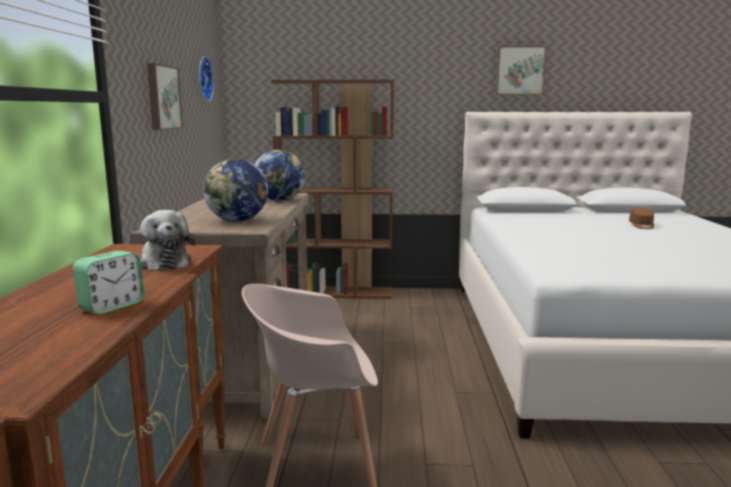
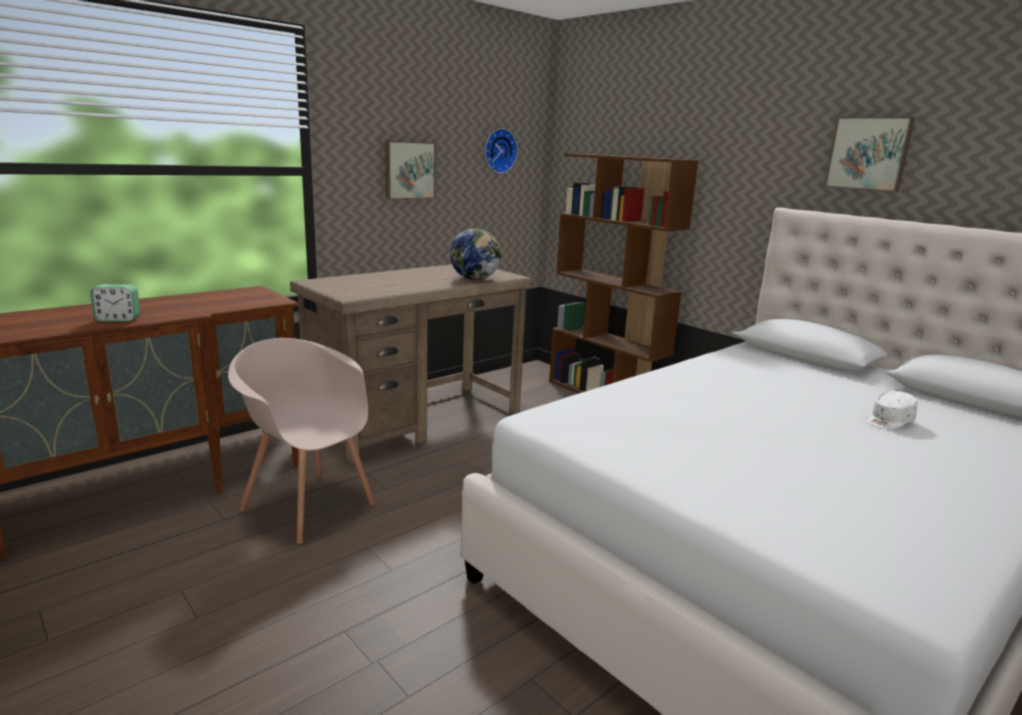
camera: 45 degrees right, 5 degrees up
plush toy [140,210,195,271] -> none
globe [203,158,268,222] -> none
brown cap [629,208,654,229] -> white cap [867,391,917,429]

